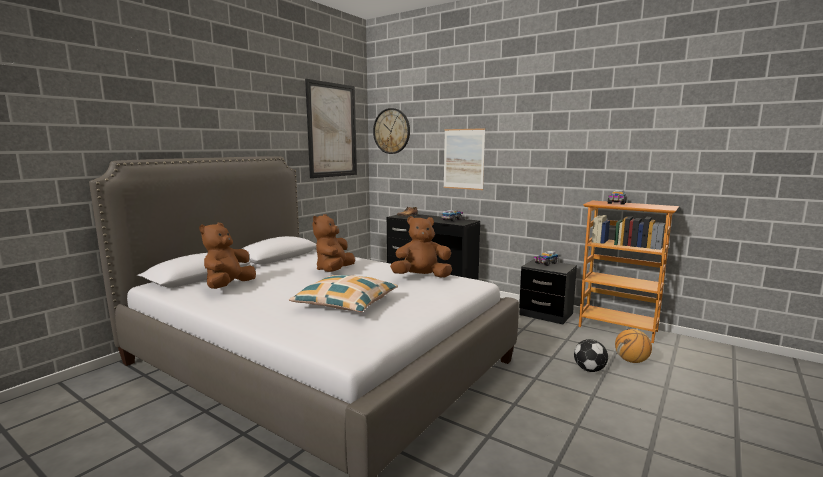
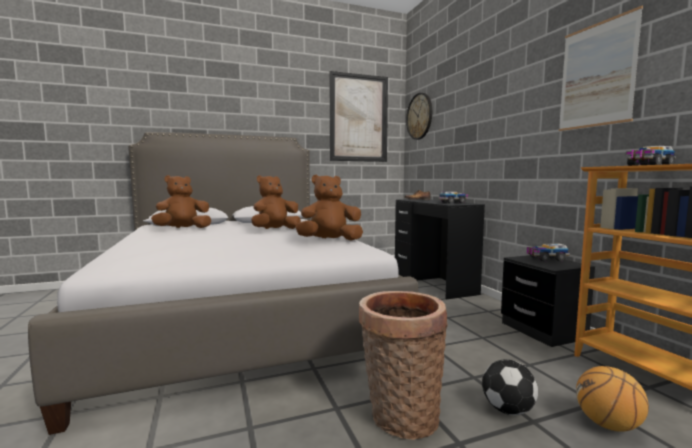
camera: 35 degrees right, 5 degrees down
pillow [289,275,398,312] -> none
brown plush toy [390,216,452,277] -> brown plush toy turned 45 degrees counterclockwise [295,175,363,241]
picture [444,128,485,190] -> picture moved to [559,6,643,131]
none -> basket [359,291,448,440]

